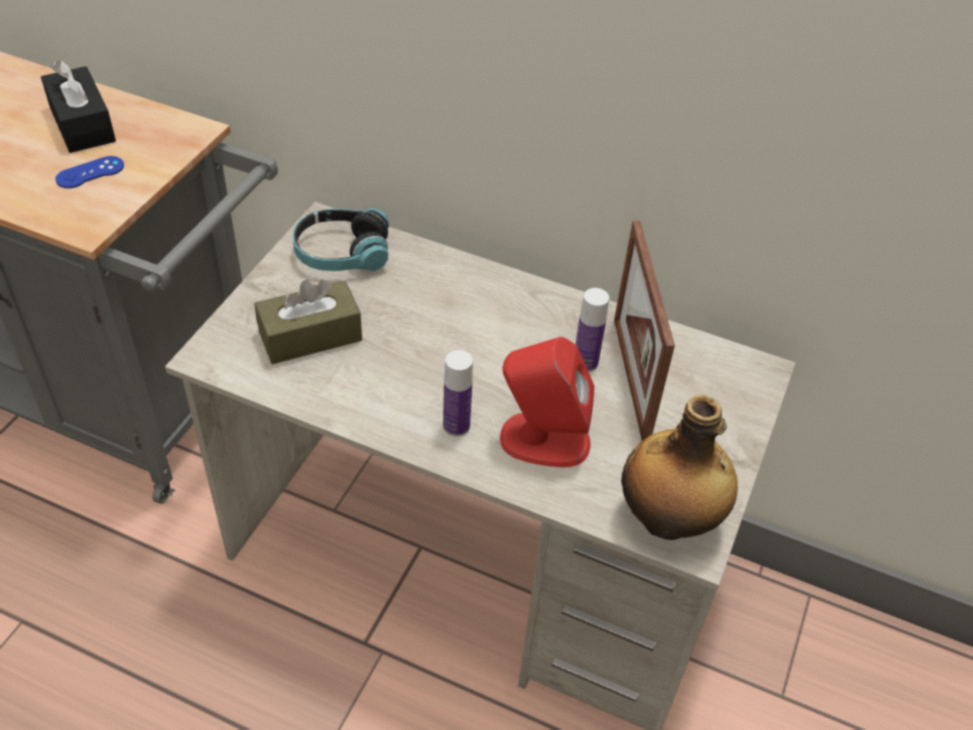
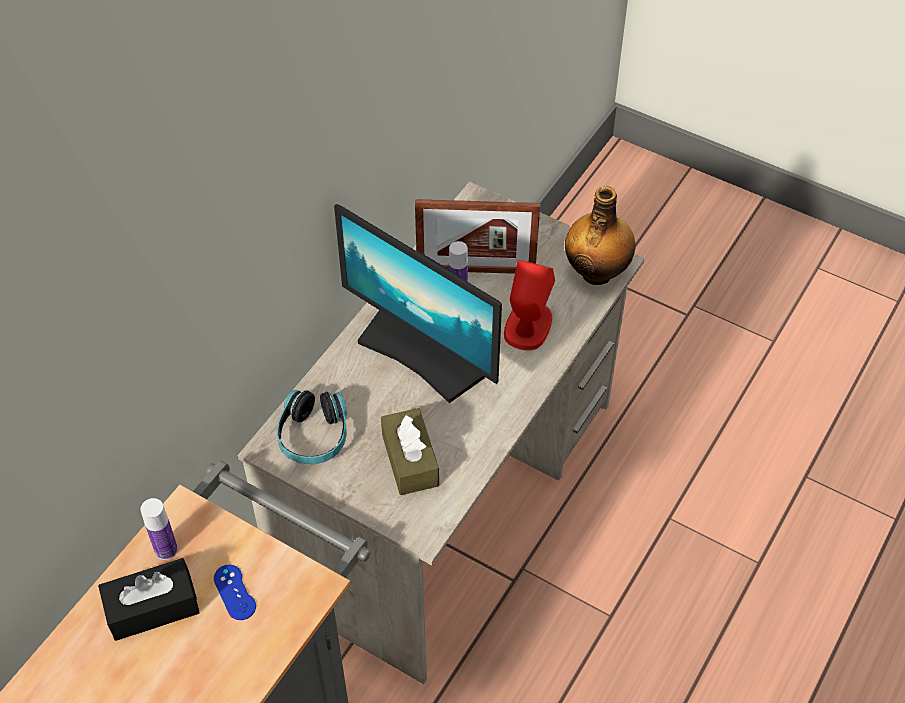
camera: 80 degrees left, 5 degrees up
bottle [443,350,473,437] -> bottle moved to [140,498,178,560]
none -> monitor [334,204,502,403]

